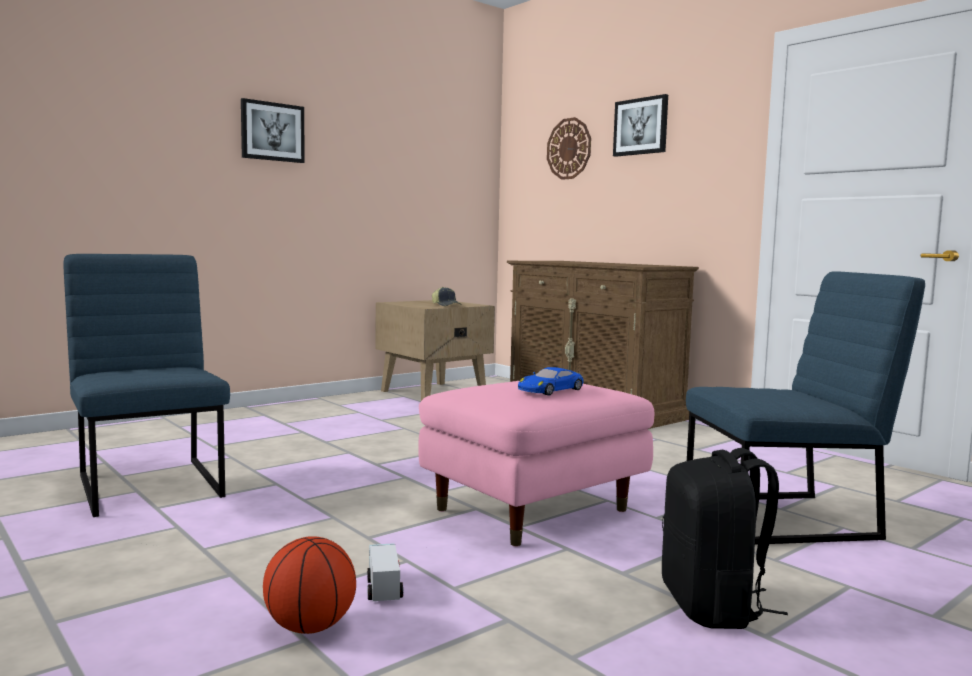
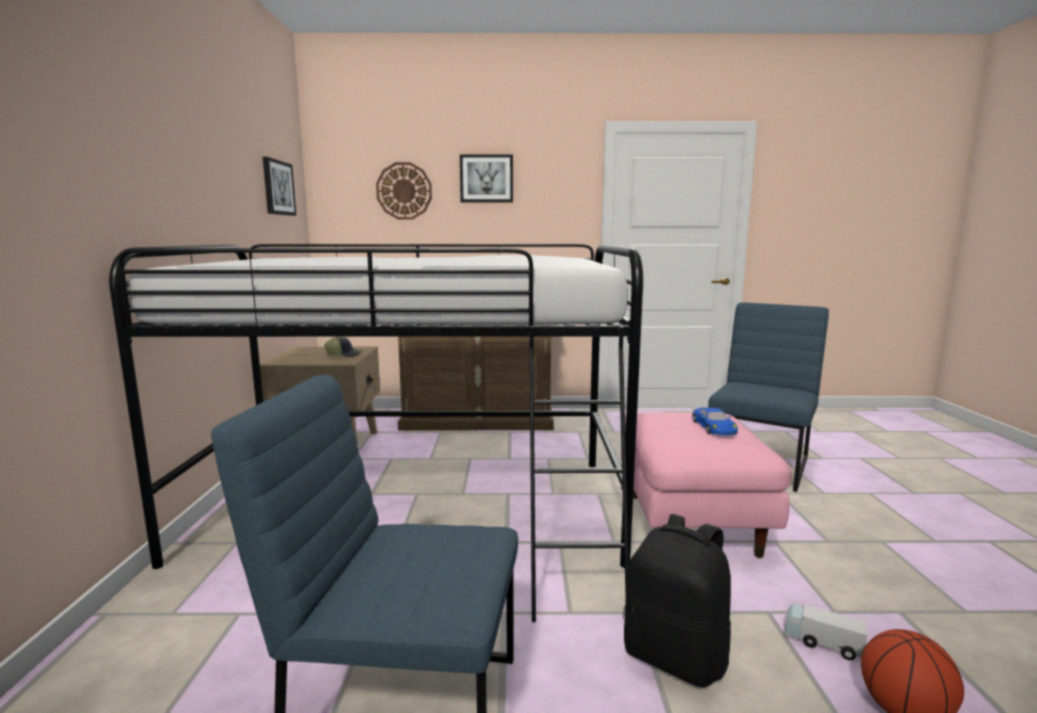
camera: 50 degrees left, 5 degrees up
picture [241,98,305,163] -> picture moved to [263,157,296,216]
black backpack [662,448,788,629] -> black backpack moved to [623,514,731,688]
none -> black bed [109,244,643,622]

